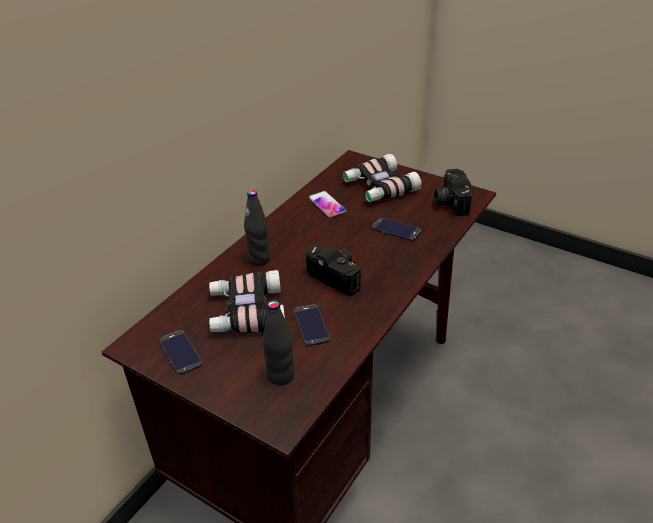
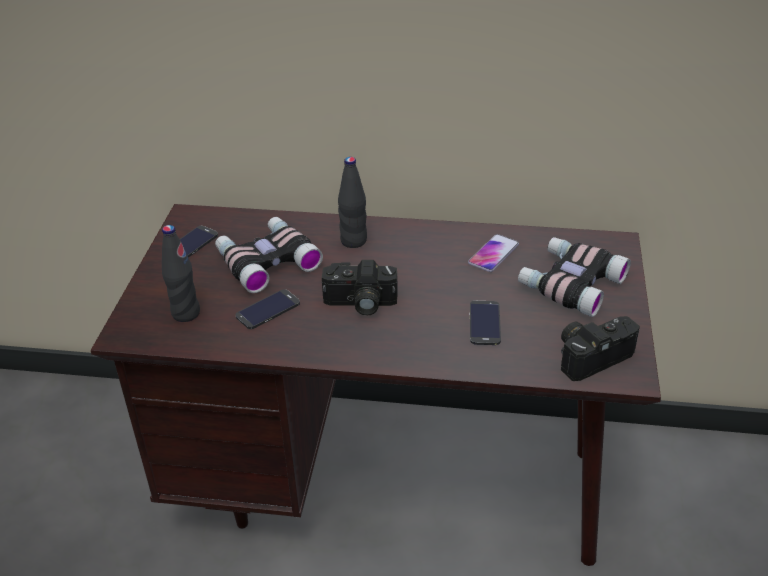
camera: 65 degrees right, 0 degrees up
camera [306,245,362,296] -> camera turned 75 degrees clockwise [322,260,398,316]

